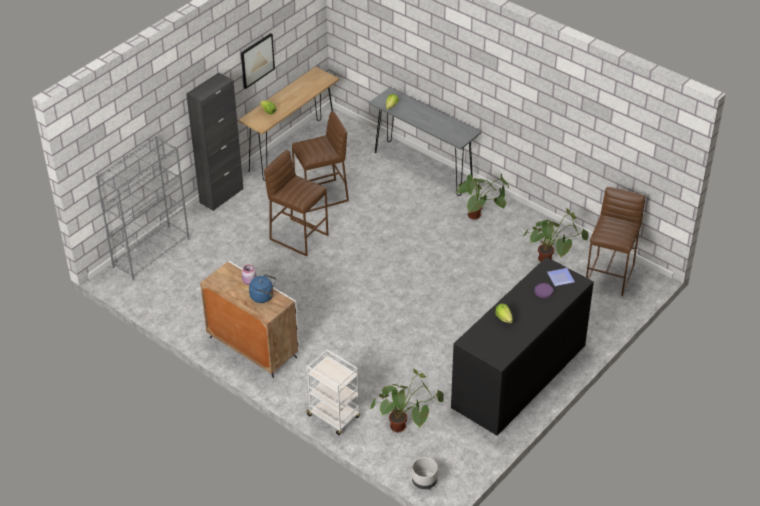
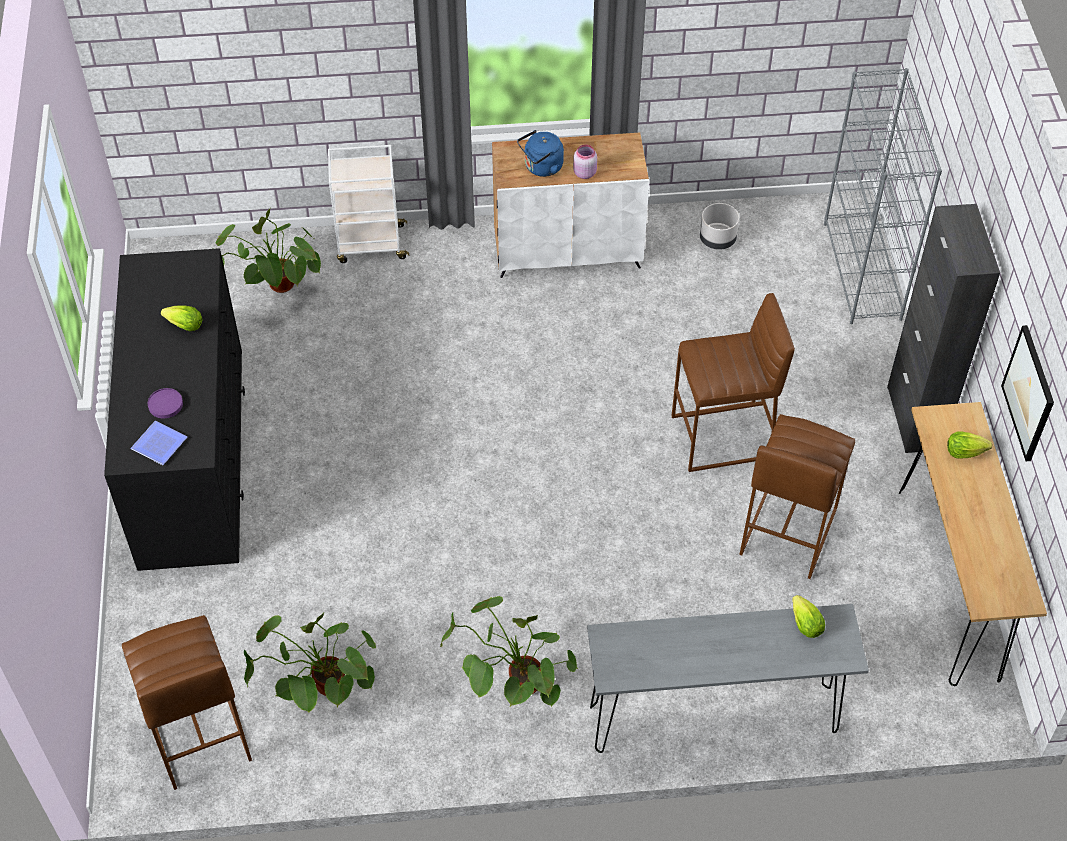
camera: 135 degrees right, 10 degrees up
grey planter [412,457,438,489] -> grey planter moved to [700,203,739,250]

